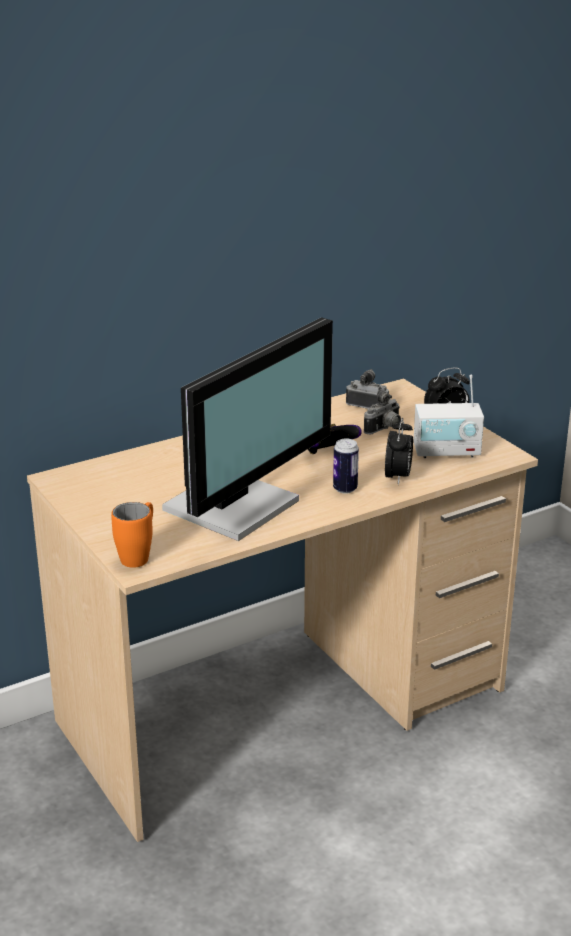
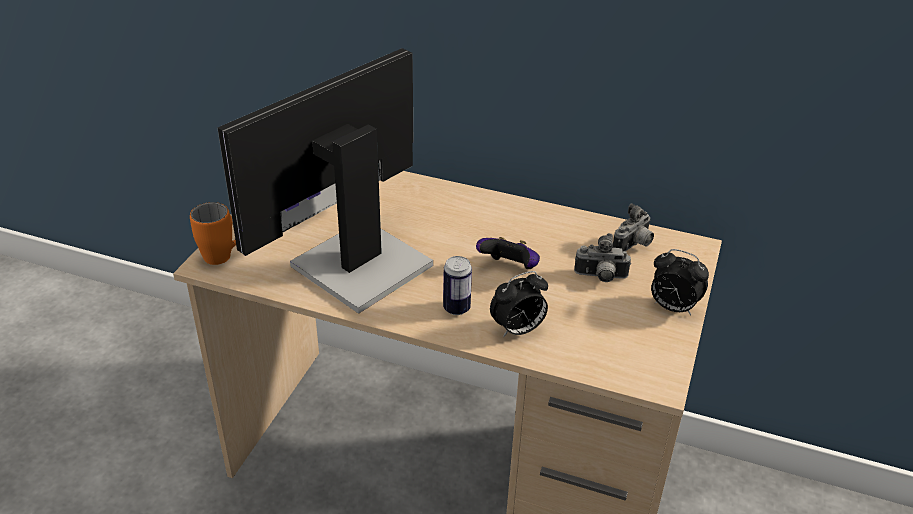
camera: 50 degrees right, 10 degrees up
monitor [162,317,333,541] -> monitor turned 135 degrees clockwise [217,48,433,314]
camera [346,369,389,409] -> camera turned 60 degrees clockwise [612,203,654,251]
radio [413,375,484,458] -> none

